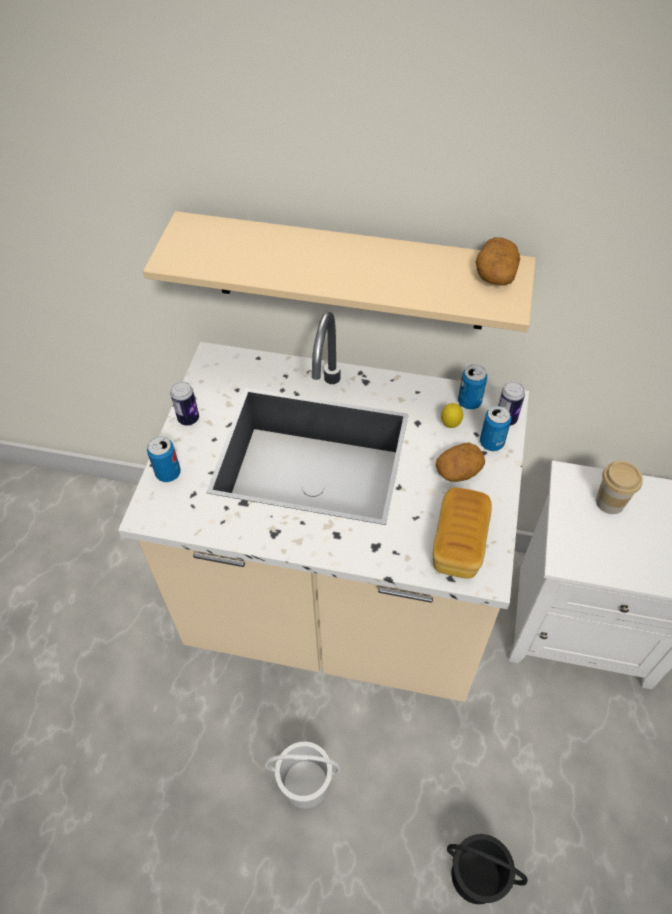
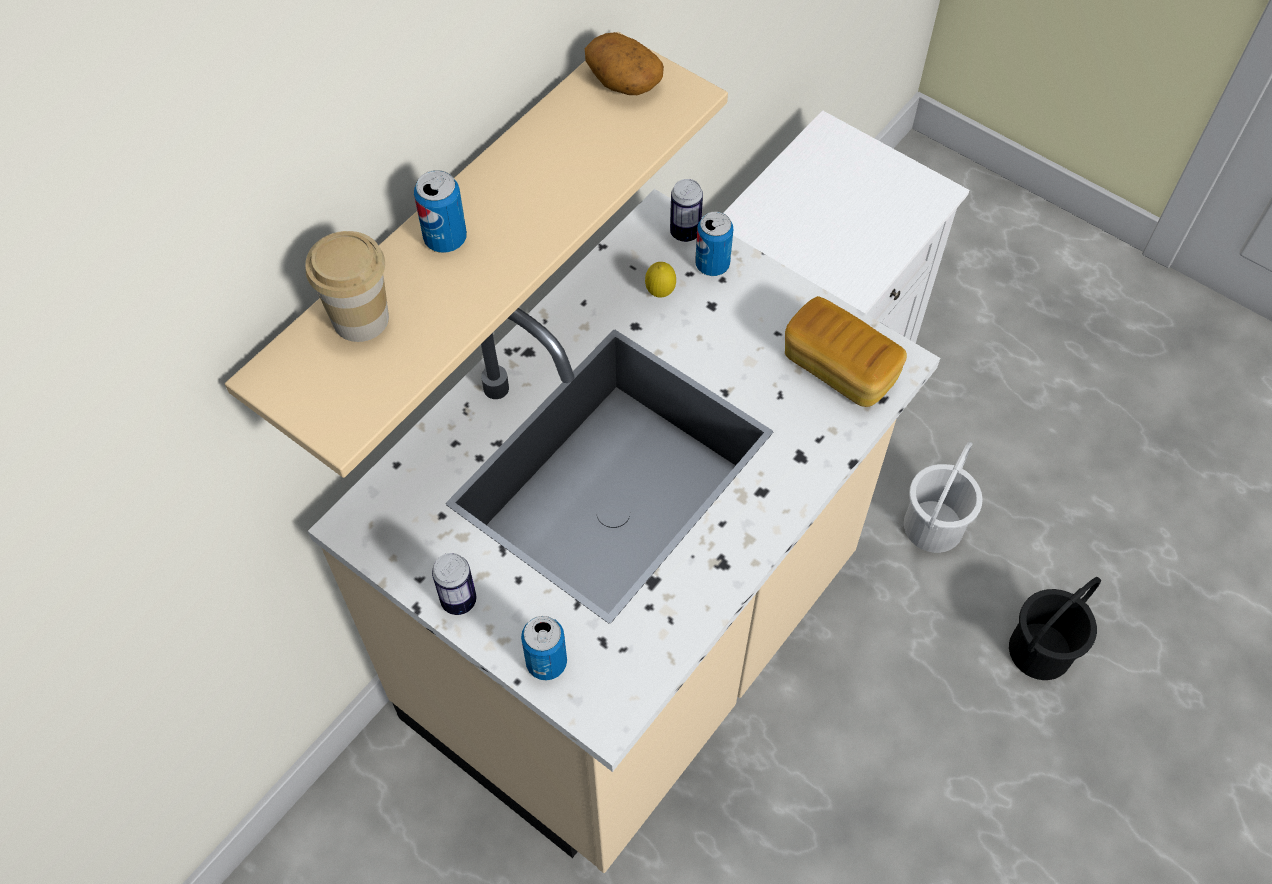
camera: 65 degrees left, 5 degrees up
white bucket [265,741,341,809] -> white bucket moved to [904,441,983,553]
potato [436,443,485,482] -> none
can [458,365,487,410] -> can moved to [414,170,467,253]
cup [596,461,643,514] -> cup moved to [305,231,389,342]

